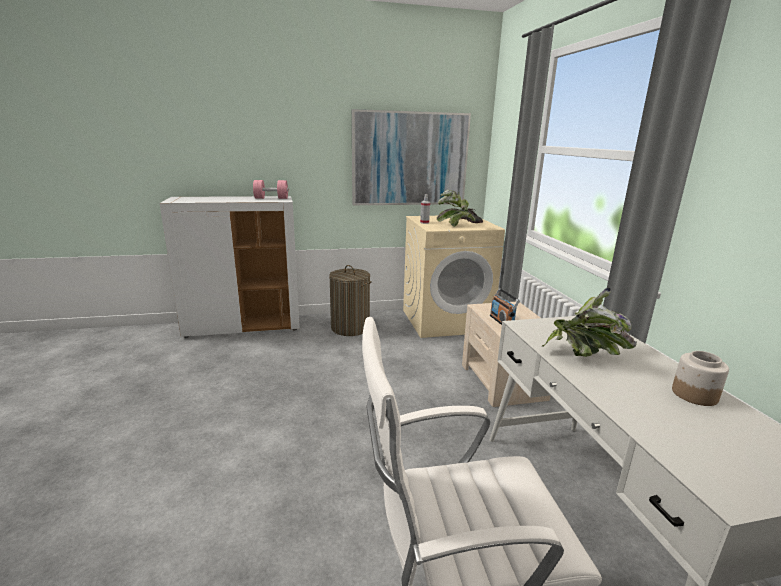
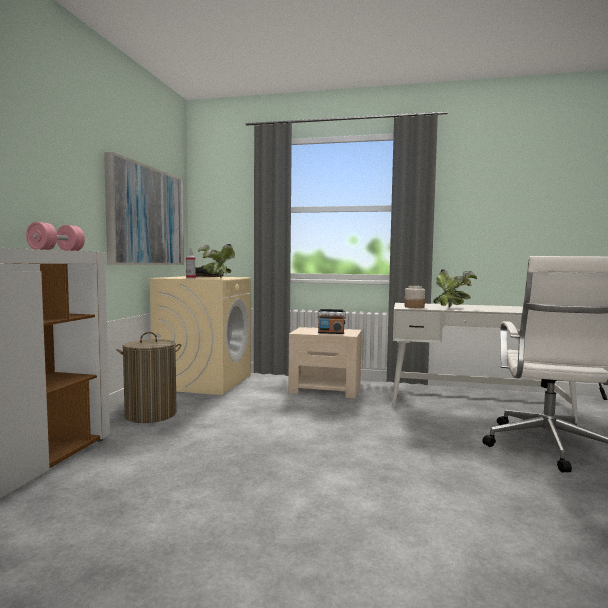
camera: 65 degrees left, 15 degrees down
jar [672,351,729,406] -> jar moved to [405,286,425,308]

